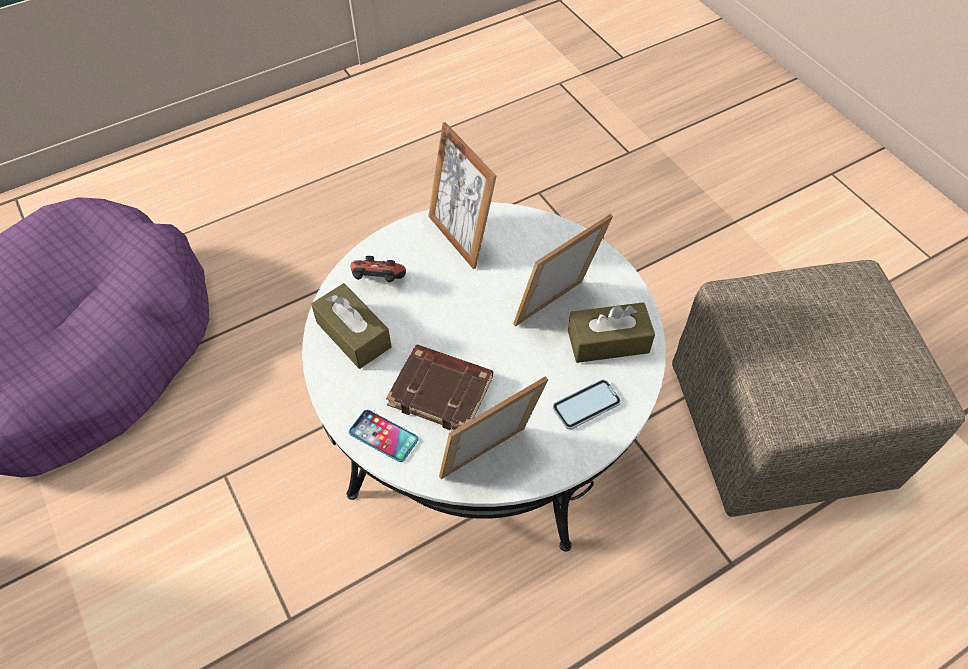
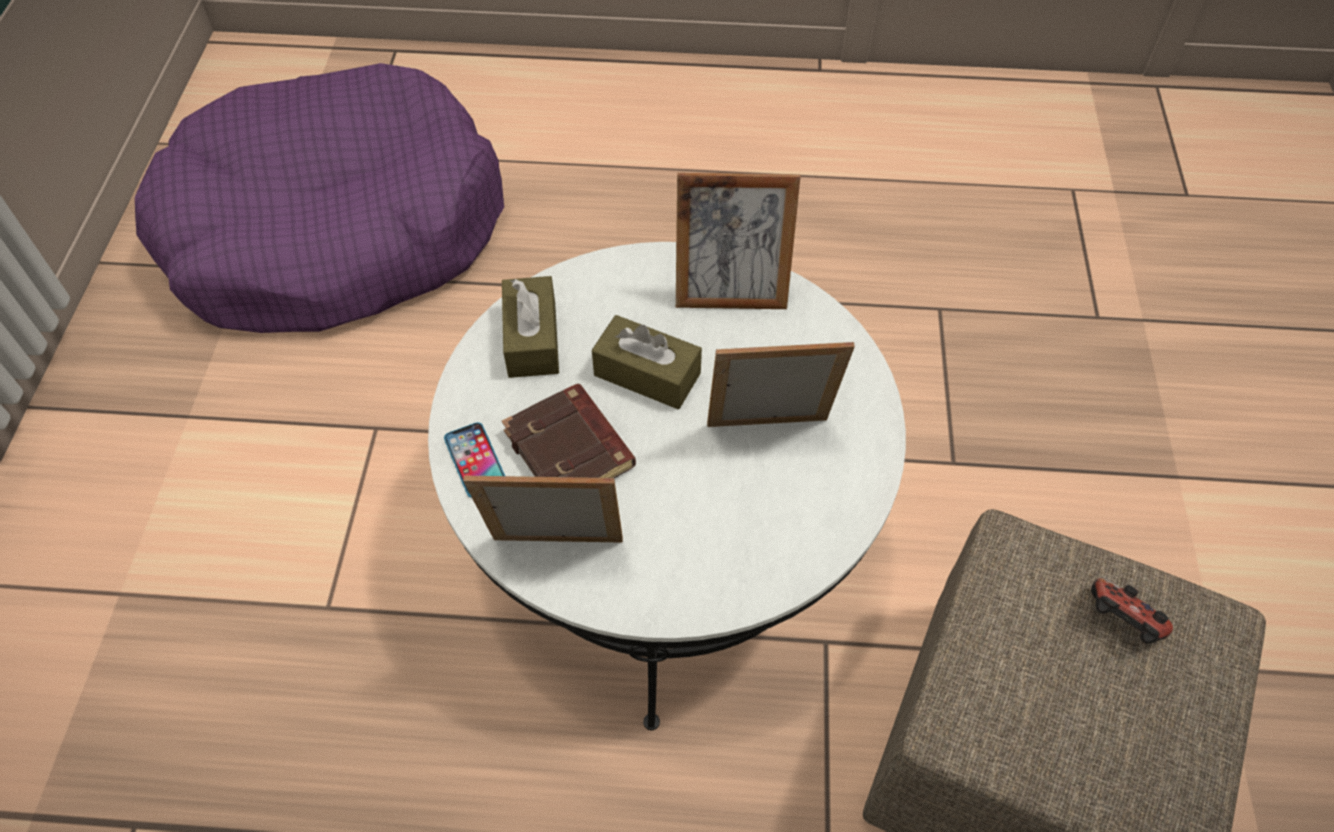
camera: 35 degrees right, 0 degrees up
game controller [351,256,406,282] -> game controller moved to [1091,578,1173,643]
picture frame [428,122,497,269] -> picture frame turned 90 degrees counterclockwise [676,173,800,309]
phone [553,379,621,430] -> none
brown tissue box [568,302,655,363] -> brown tissue box moved to [592,315,702,409]

